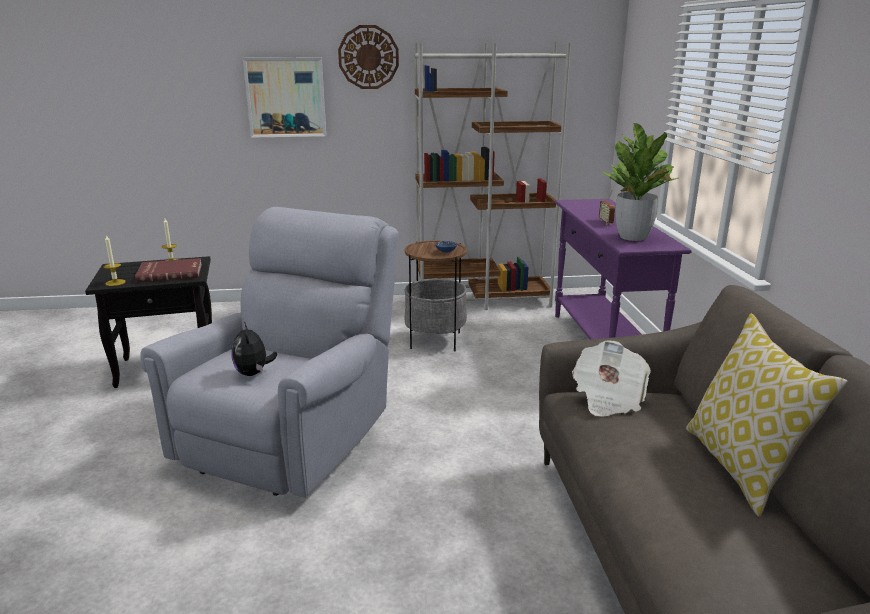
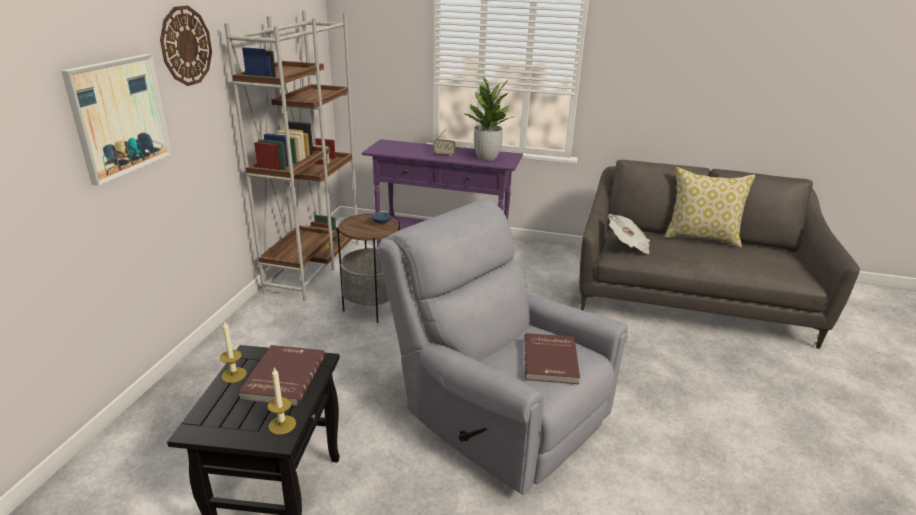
camera: 70 degrees left, 5 degrees up
plush toy [232,322,277,376] -> red book [525,333,580,384]

